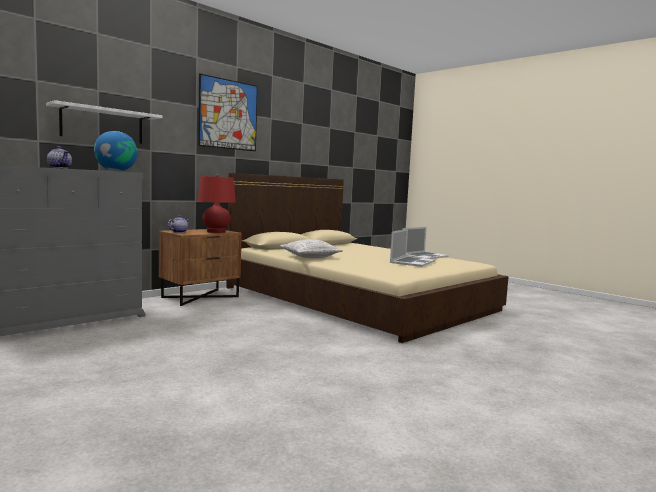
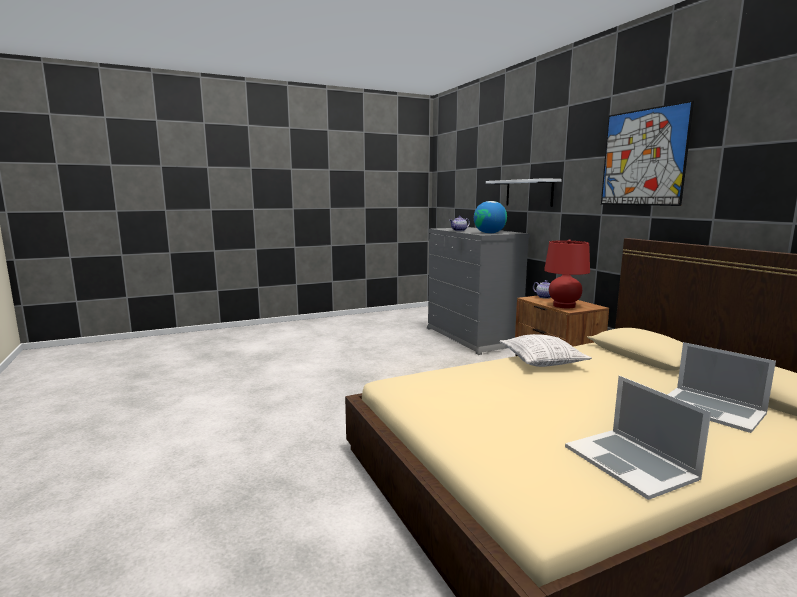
camera: 110 degrees right, 5 degrees up
laptop [390,229,435,267] -> laptop moved to [667,342,776,433]

